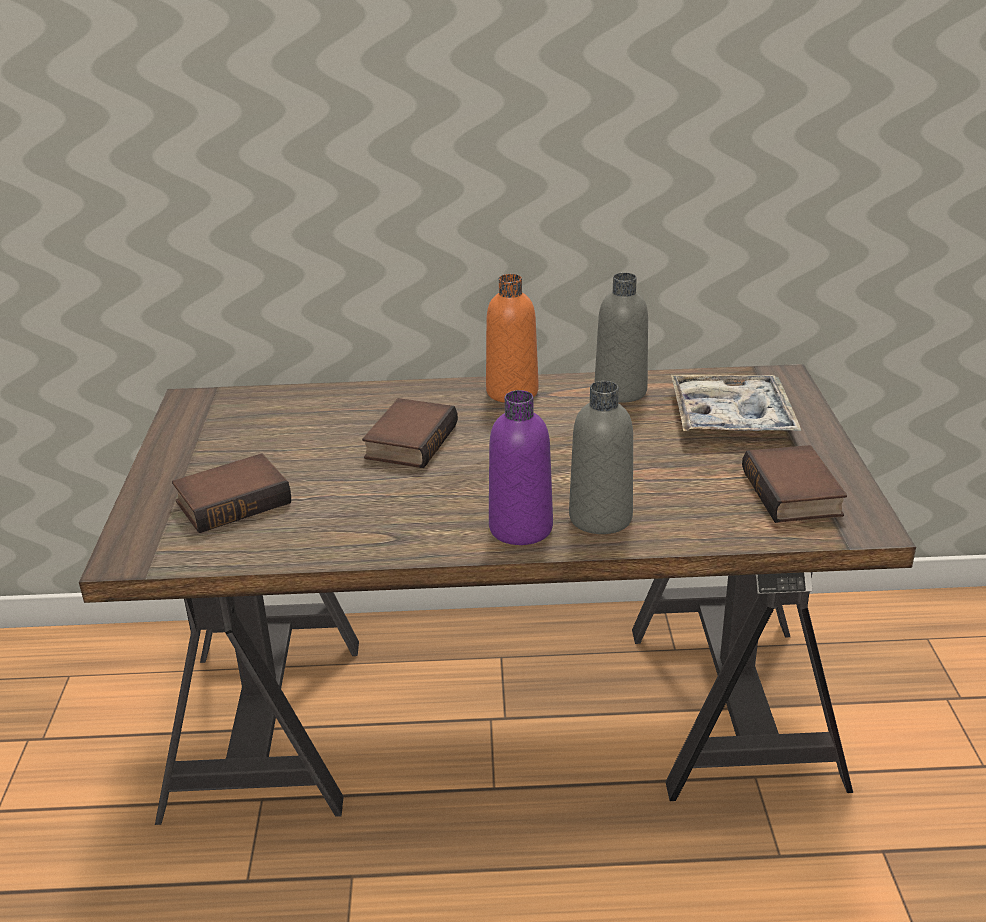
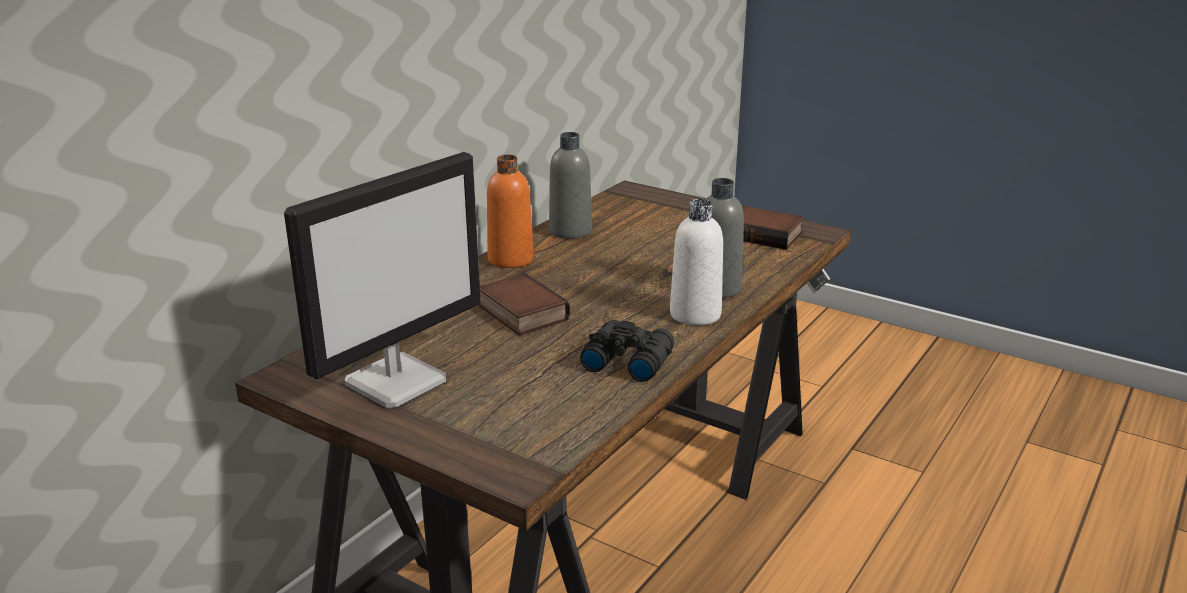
camera: 55 degrees left, 5 degrees down
book [172,453,291,533] -> none
purple bottle [489,390,553,545] -> white bottle [670,199,723,325]
tray [671,375,801,431] -> none
none -> monitor [284,152,481,408]
none -> black binoculars [580,320,674,382]

